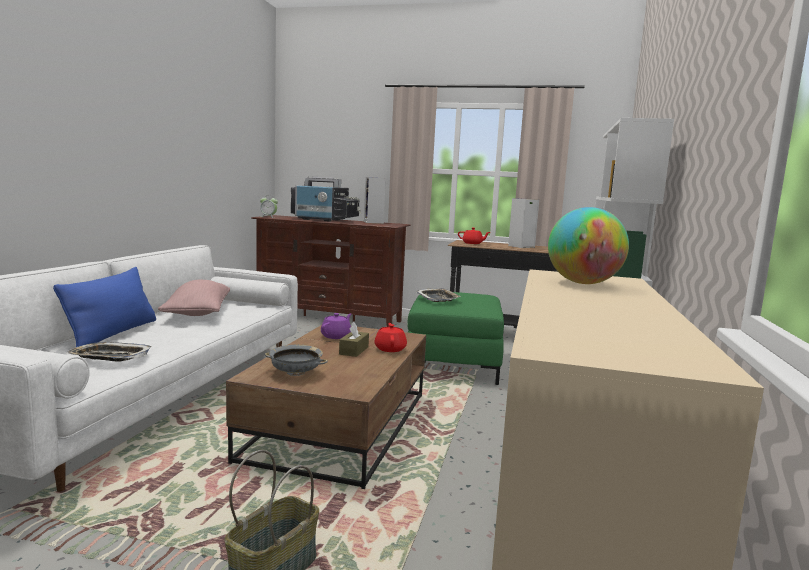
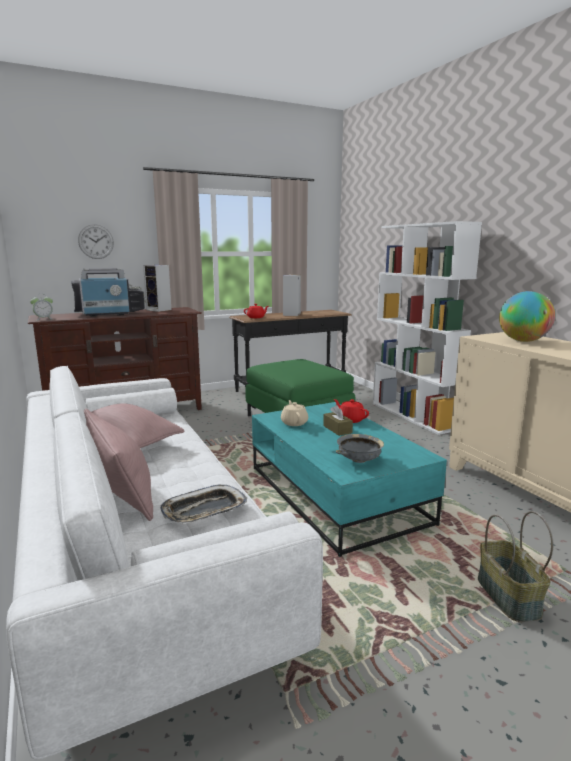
camera: 40 degrees left, 5 degrees up
blue pillow [53,267,156,347] -> pink pillow [84,409,153,521]
brown coffee table [226,325,426,489] -> turquoise coffee table [252,402,447,557]
purple teapot [321,313,351,339] -> beige teapot [281,400,308,426]
tray [416,288,461,302] -> none
none -> wall clock [78,224,114,259]

